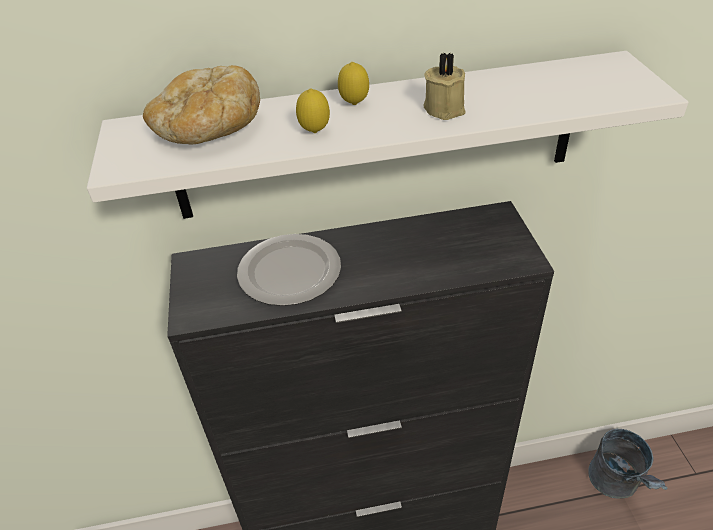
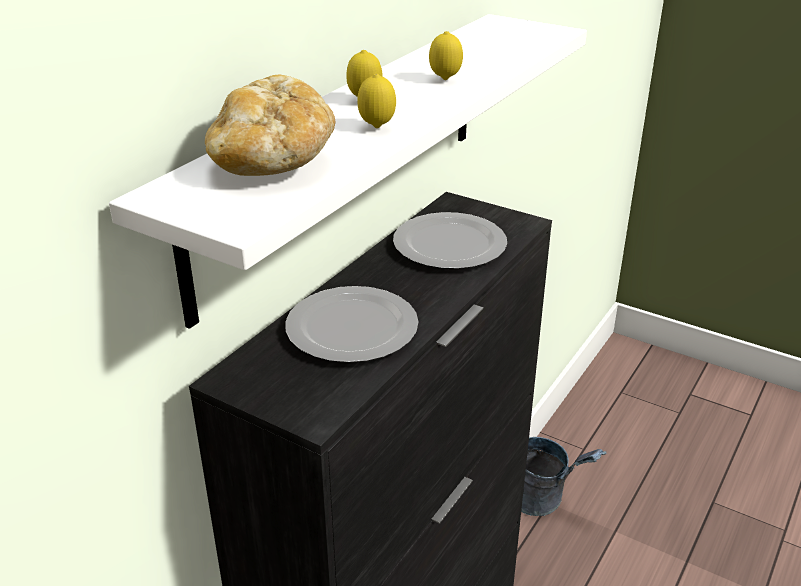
camera: 50 degrees left, 10 degrees down
beige candle [423,53,466,120] -> lemon [429,31,463,80]
none -> plate [393,212,507,269]

